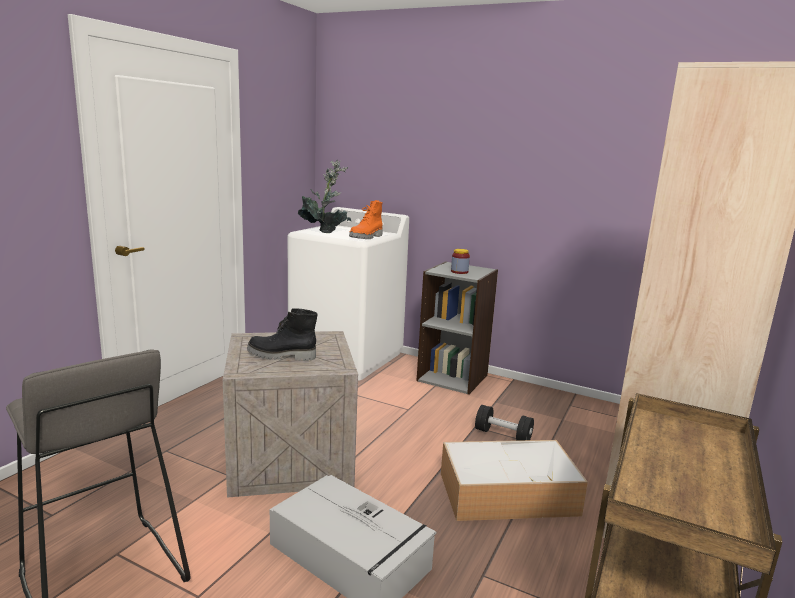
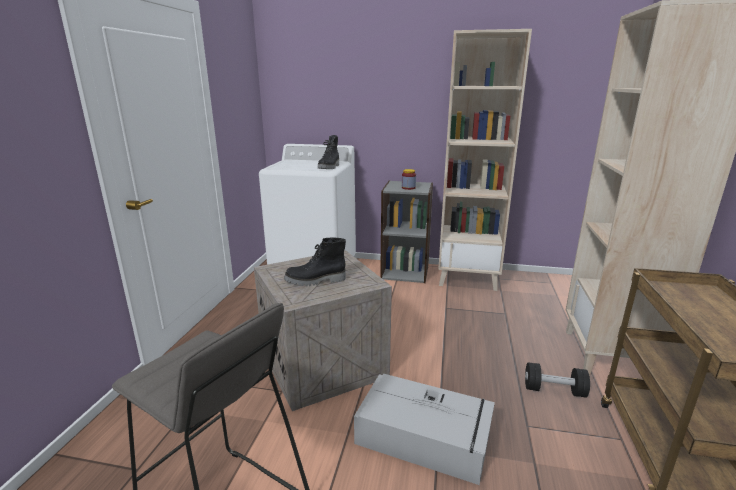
camera: 15 degrees left, 5 degrees up
potted plant [298,160,351,233] -> none
orange boot [349,200,383,239] -> black boot [318,135,339,169]
storage box [441,440,588,521] -> none
black dumbbell [475,405,534,441] -> black dumbbell moved to [525,362,590,398]
none -> beige bookcase [438,29,532,291]

